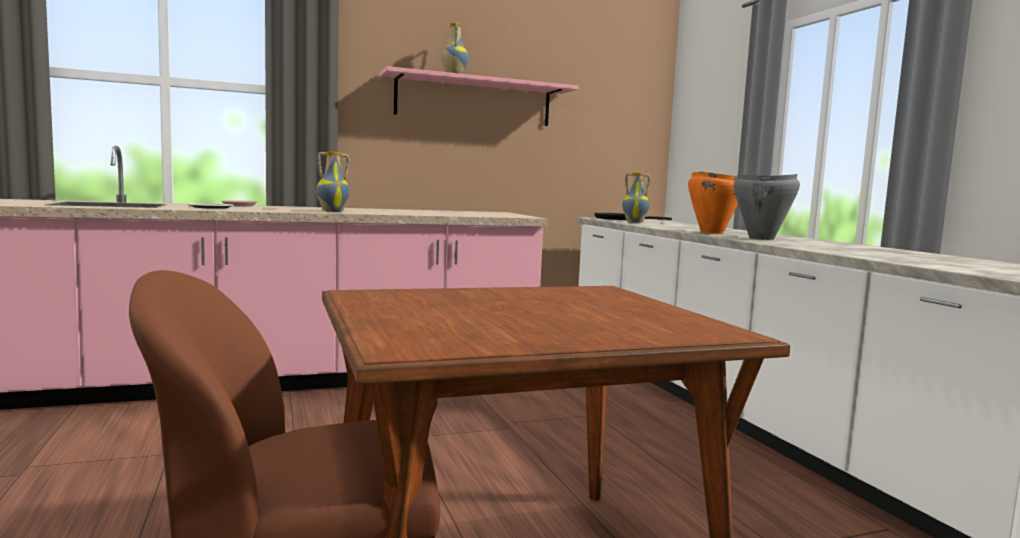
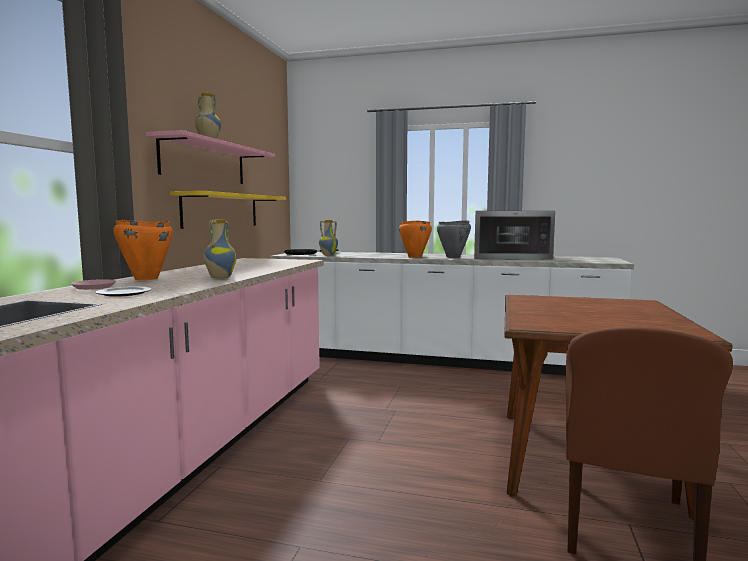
camera: 55 degrees left, 0 degrees up
none -> orange cooking pot [113,220,173,280]
none -> yellow shelf [170,191,286,229]
none -> microwave [474,211,555,260]

